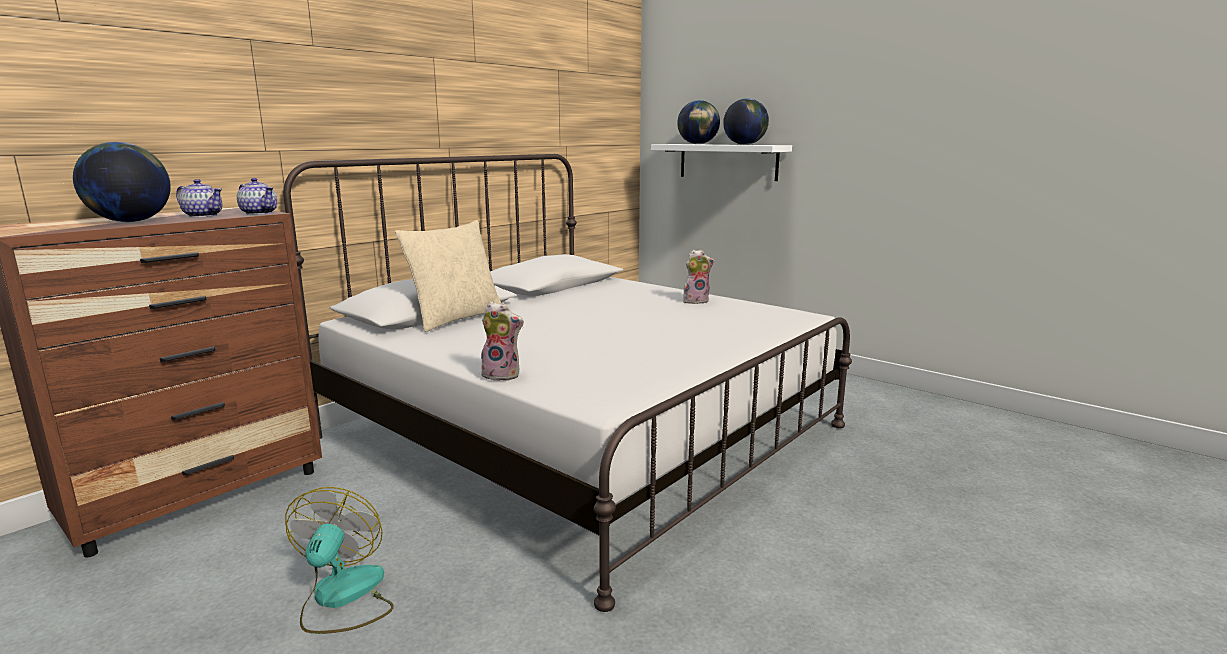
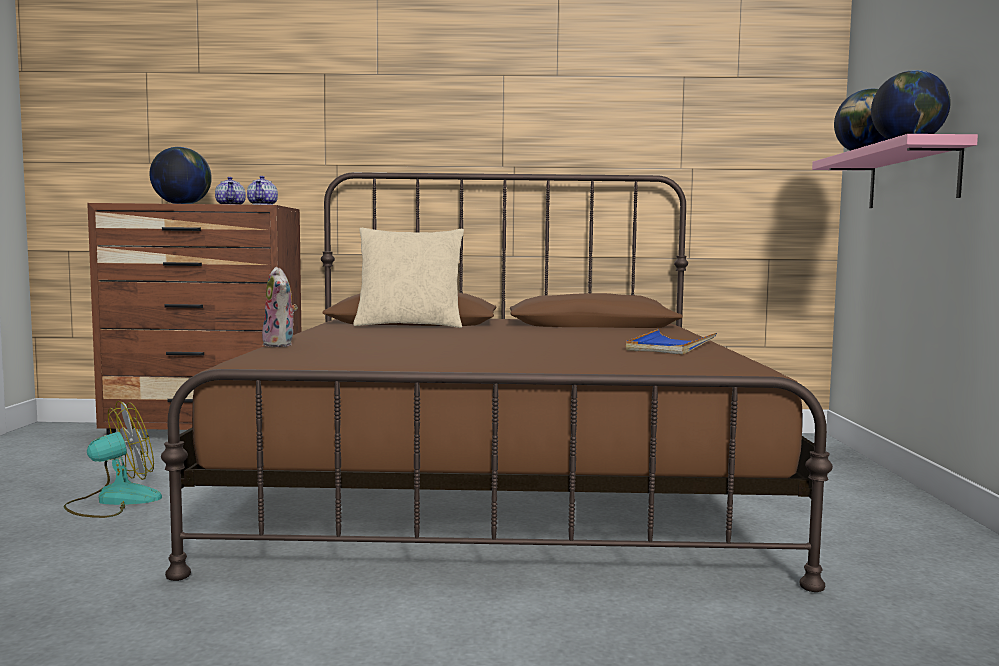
camera: 50 degrees right, 10 degrees down
white bed [283,154,852,612] -> brown bed [161,172,833,592]
white shelf [651,144,792,181] -> pink shelf [812,134,978,208]
plush toy [683,250,714,304] -> blue tray [626,329,717,355]

